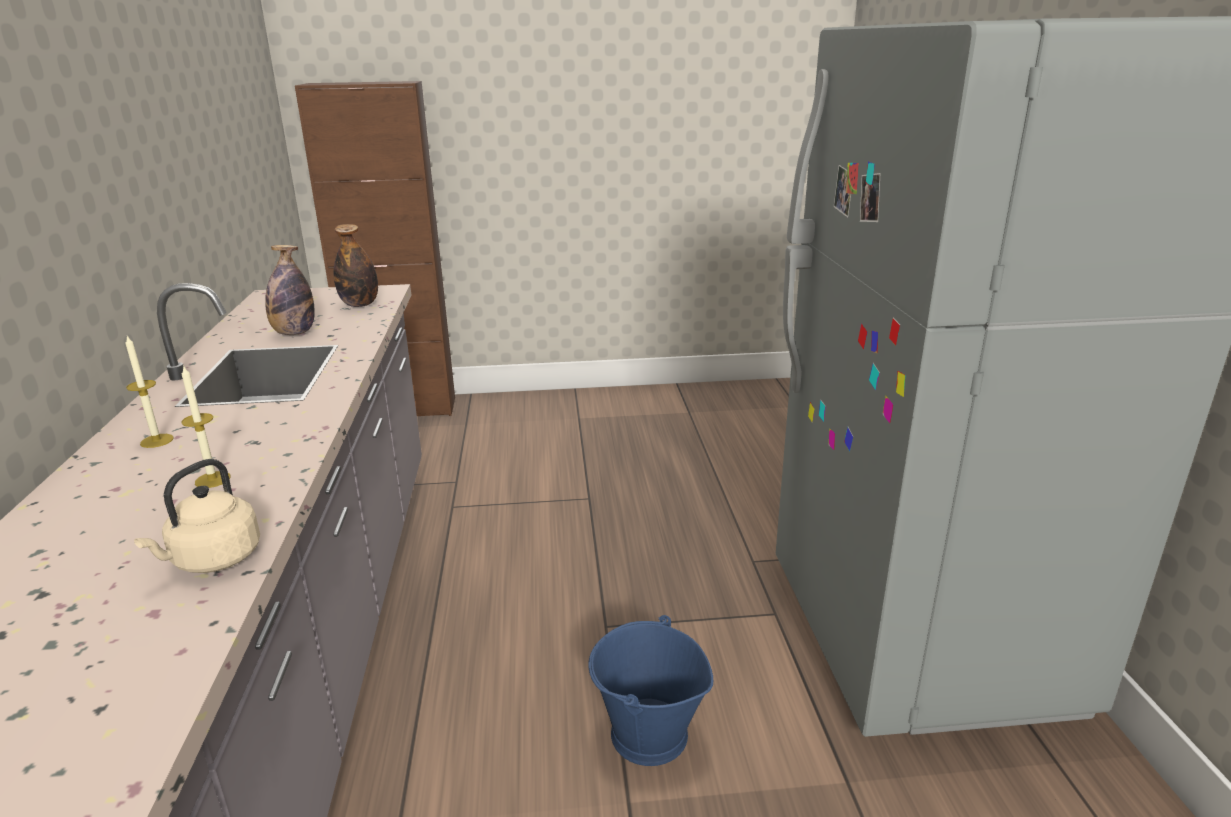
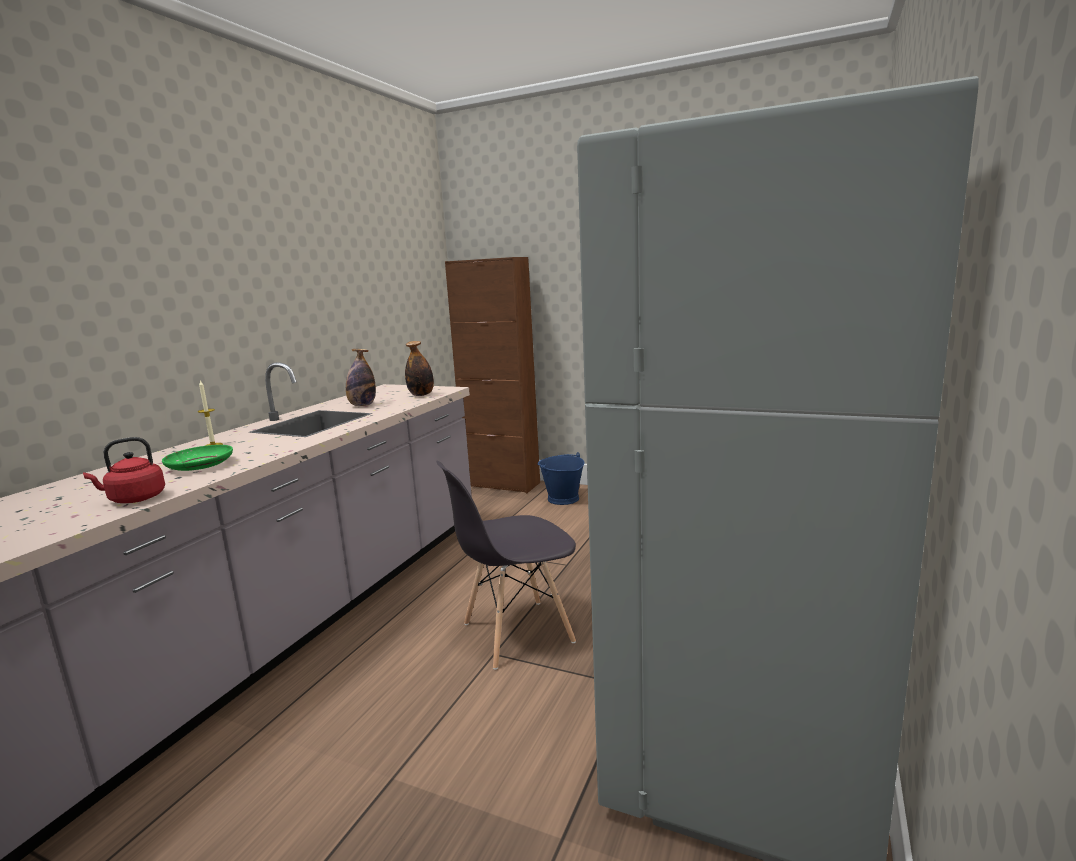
camera: 30 degrees right, 10 degrees down
beige kettle [134,459,260,573] -> red kettle [83,437,165,503]
candle [182,365,231,488] -> green plate [162,445,233,471]
blue bucket [588,615,713,766] -> blue bucket moved to [537,452,584,505]
none -> grey chair [437,461,576,670]

